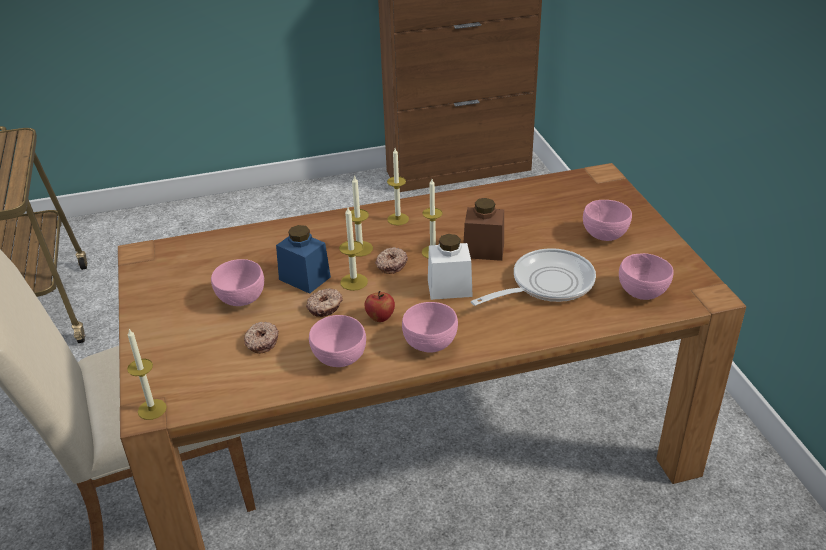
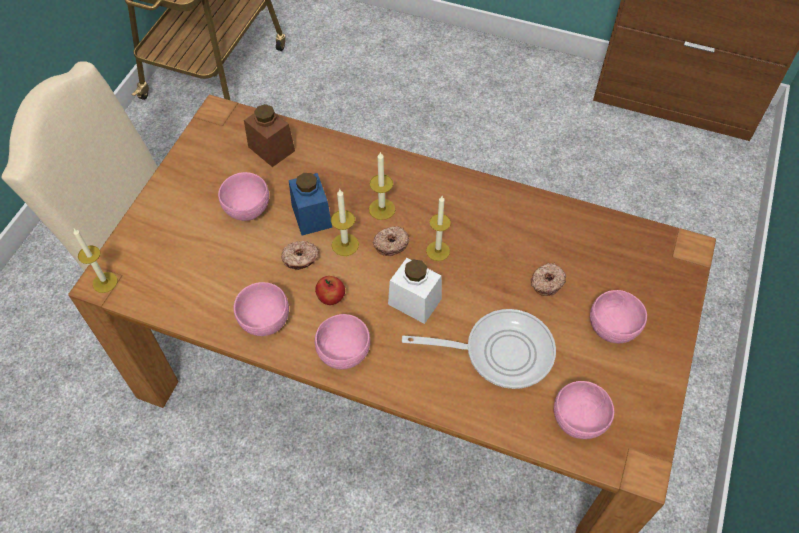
camera: 35 degrees right, 20 degrees up
donut [244,322,278,354] -> donut moved to [531,263,566,296]
candle [387,148,409,225] -> none
brown jar [464,198,504,261] -> brown jar moved to [244,104,295,167]

